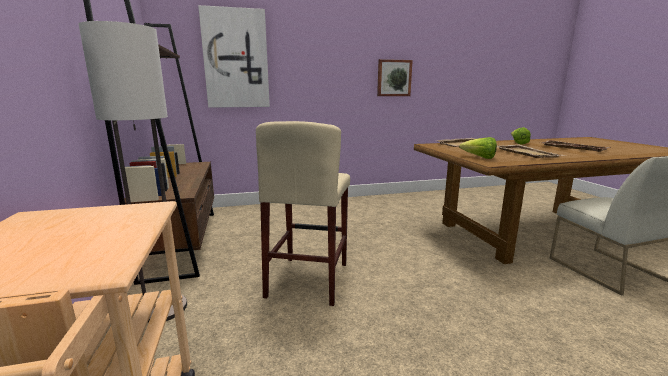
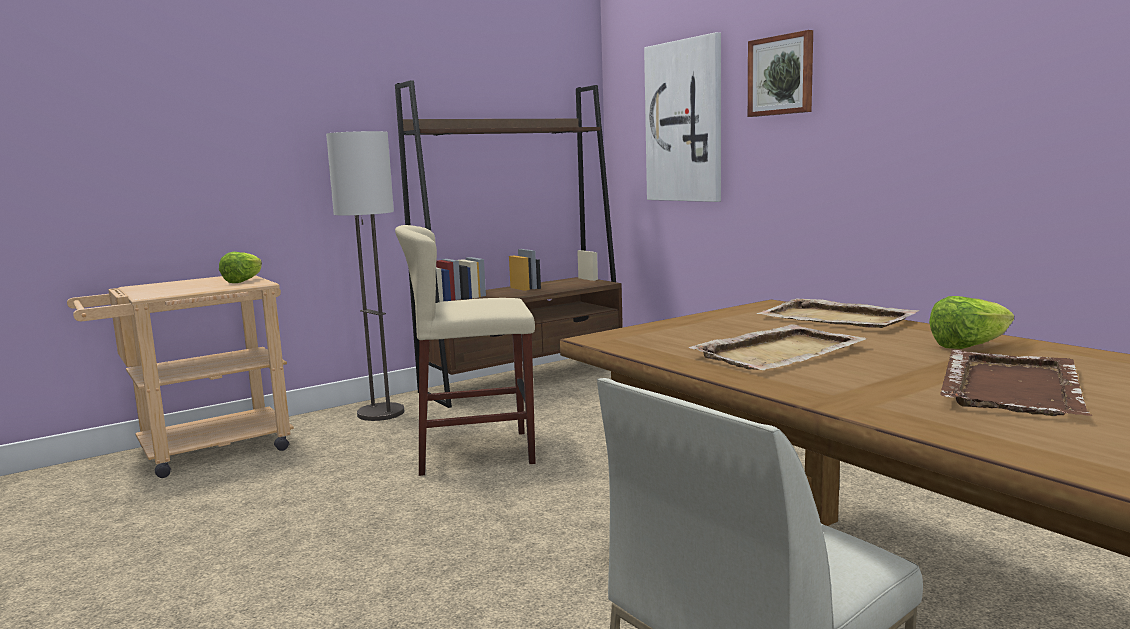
camera: 70 degrees right, 5 degrees down
picture [377,59,413,96] -> picture moved to [748,30,813,117]
lettuce [459,137,497,159] -> lettuce moved to [219,252,262,283]

